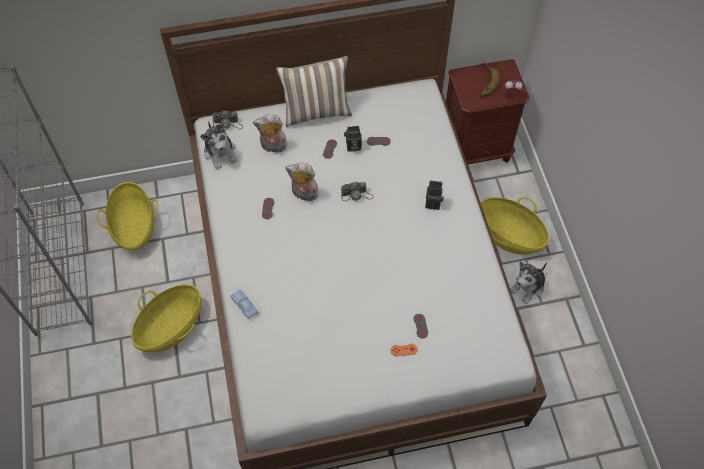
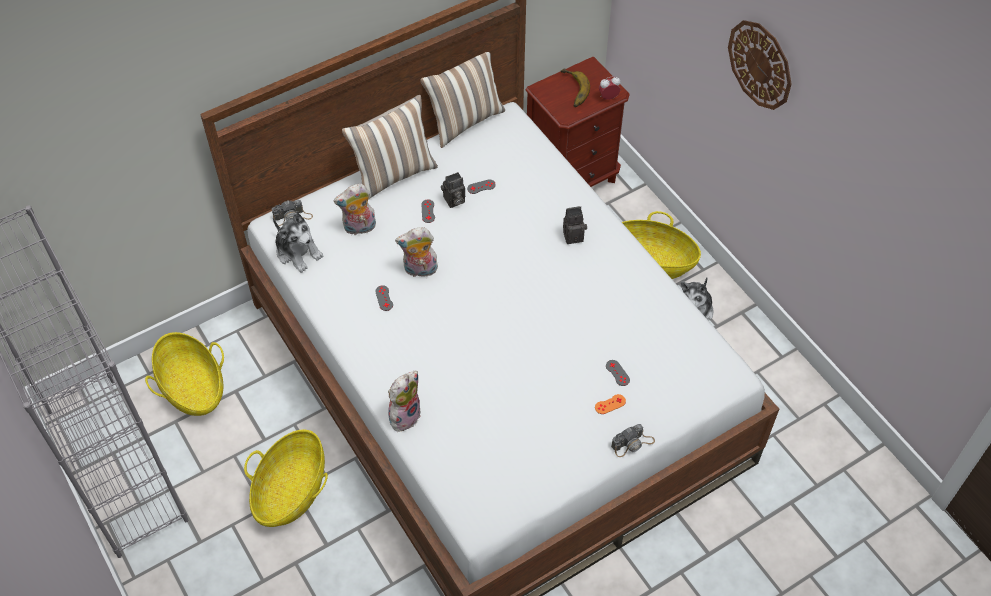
camera: 20 degrees left, 5 degrees down
blue toy car [230,289,258,319] -> plush toy [388,371,421,432]
camera [341,182,374,201] -> camera moved to [611,424,655,457]
none -> pillow [420,52,505,148]
none -> wall clock [728,20,792,110]

